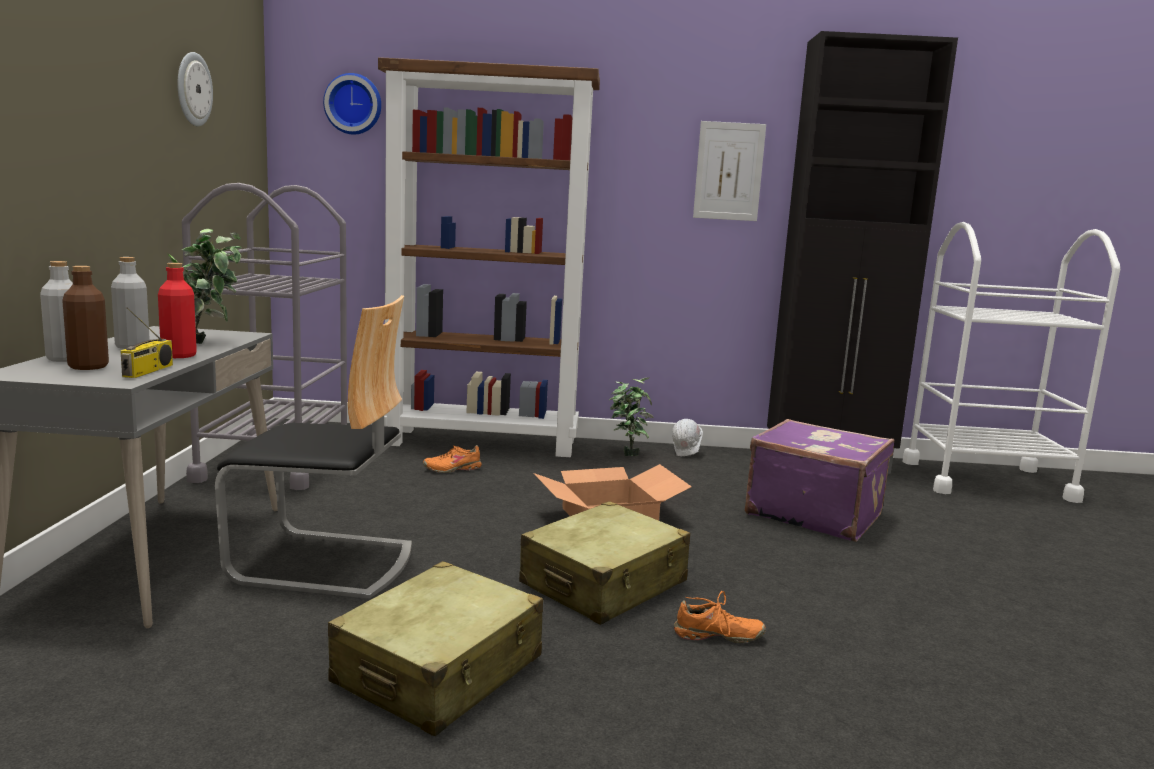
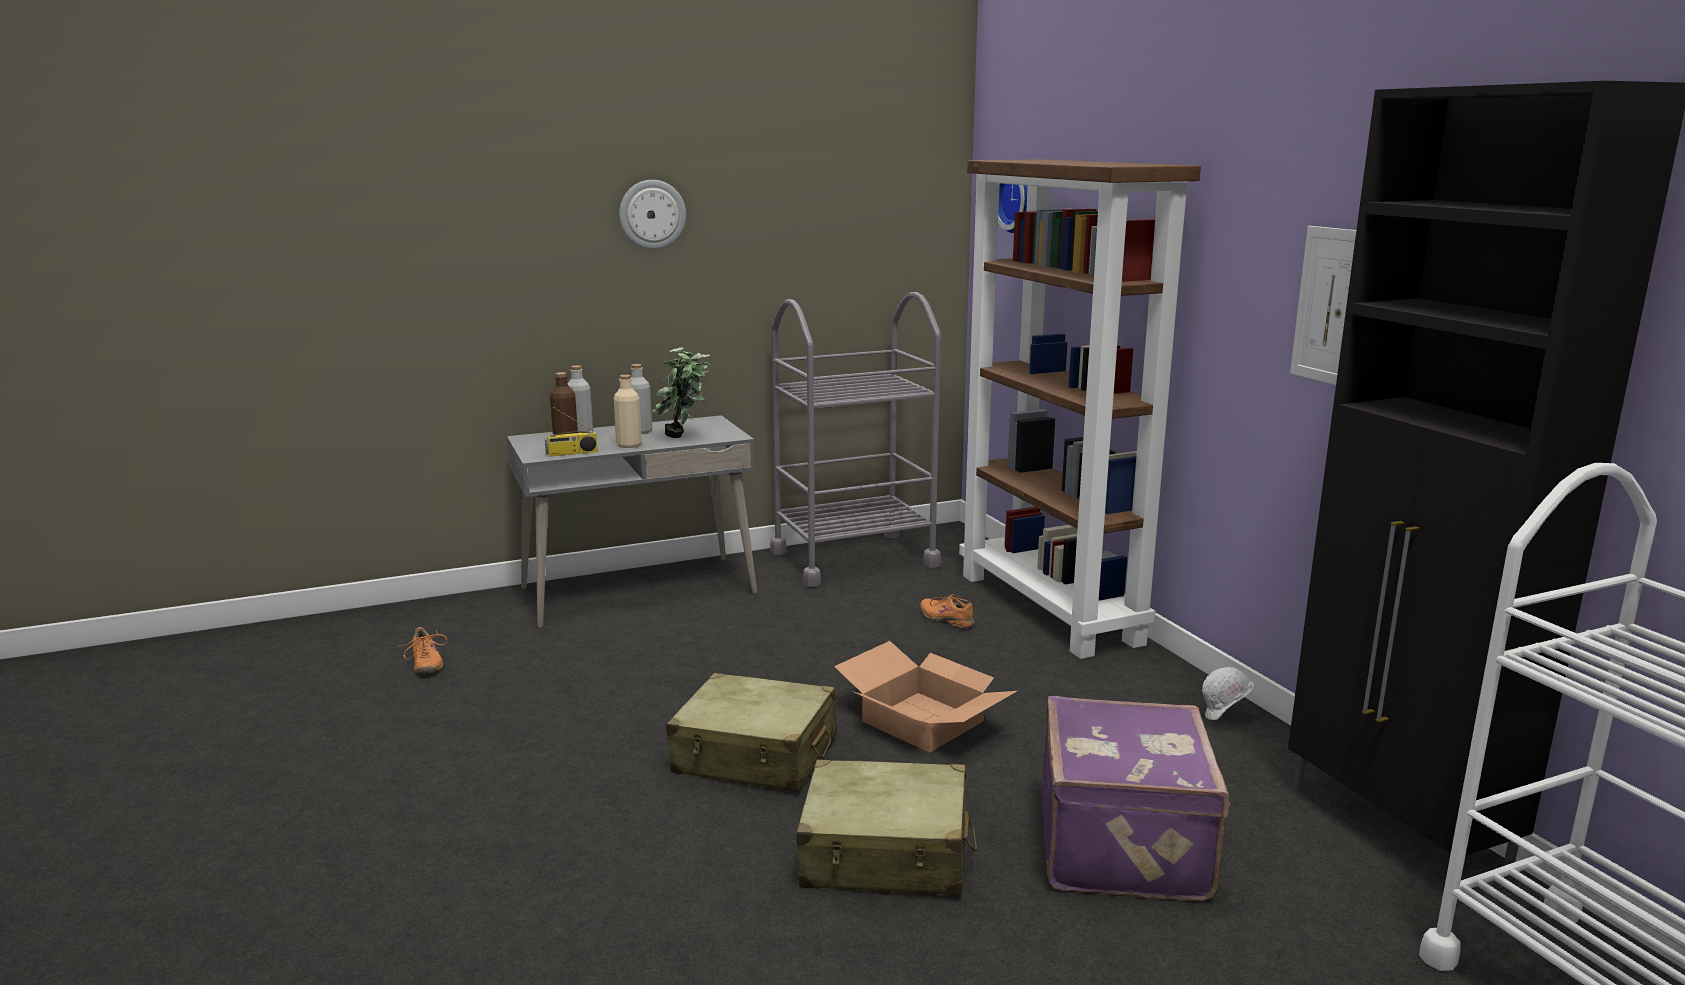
camera: 65 degrees right, 5 degrees up
red bottle [158,263,197,358] -> beige bottle [613,375,642,448]
wall clock [177,52,213,126] -> wall clock moved to [619,180,686,249]
chair [215,295,412,599] -> none
beige suitcase [328,561,543,736] -> beige suitcase moved to [796,759,977,896]
potted plant [609,377,654,456] -> none
orange shoe [674,591,766,643] -> orange shoe moved to [398,627,447,674]

